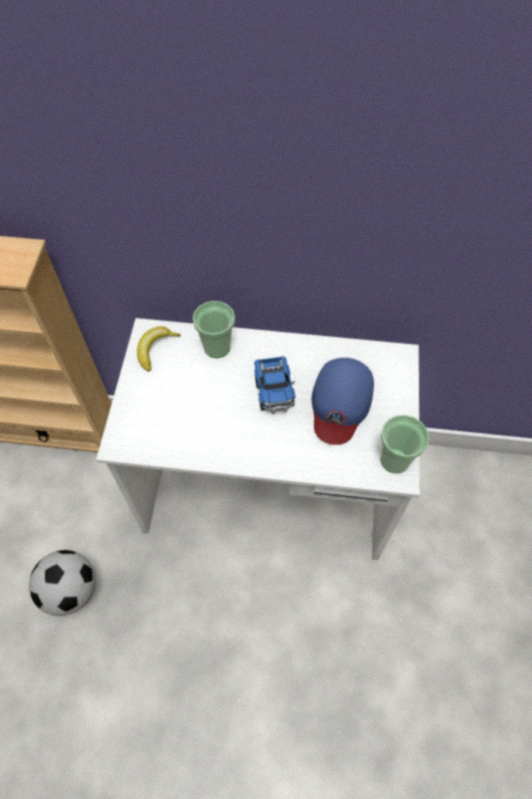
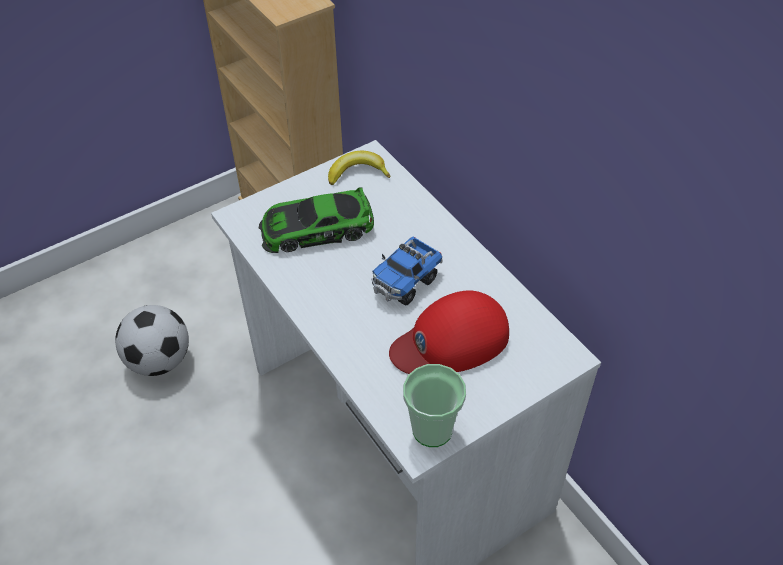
camera: 50 degrees right, 10 degrees down
cup [193,301,235,358] -> none
blue cap [312,358,374,445] -> red cap [389,290,509,374]
none -> toy car [259,187,374,253]

